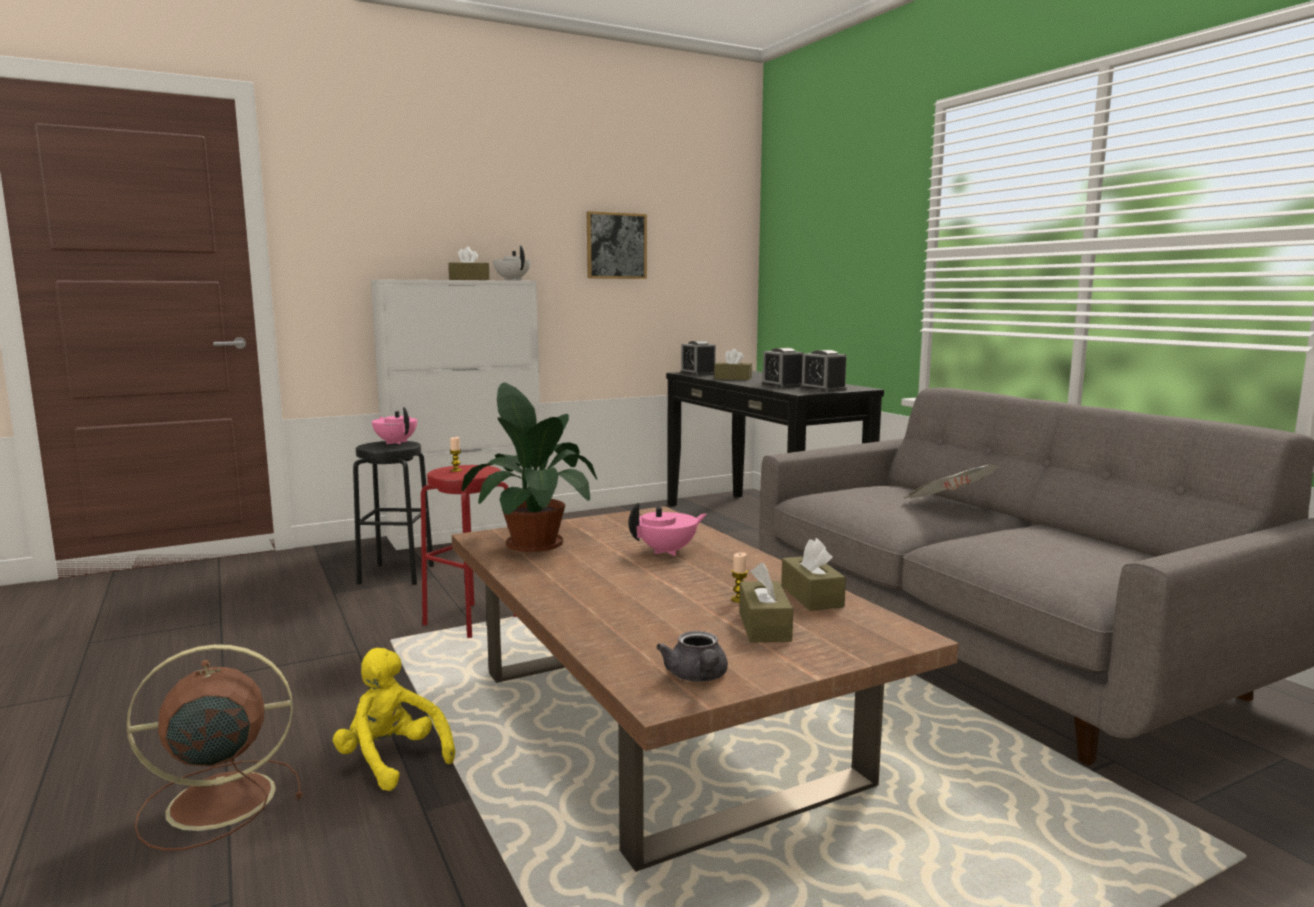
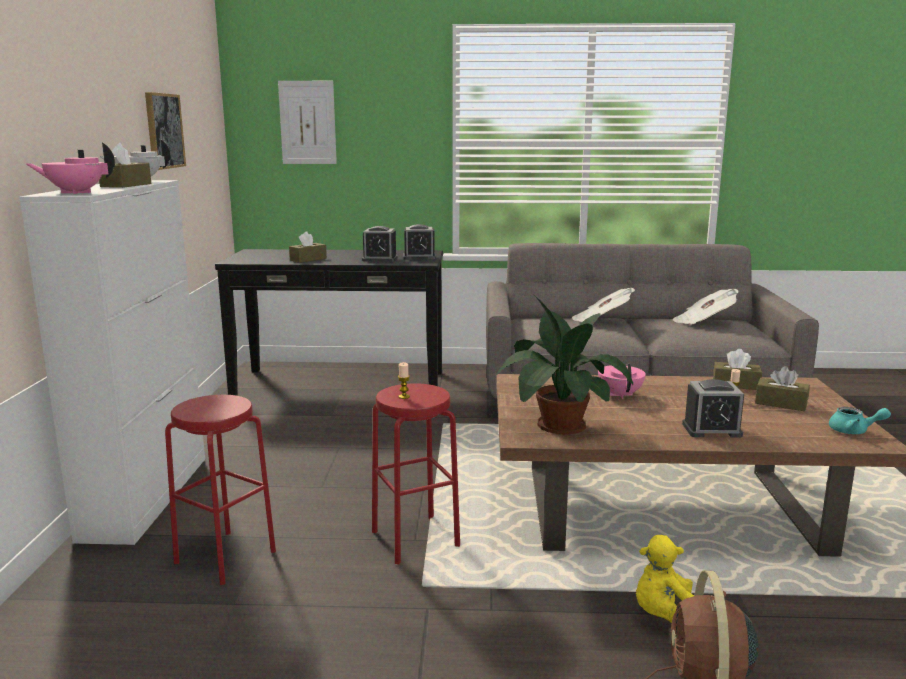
camera: 60 degrees left, 5 degrees up
black stool [353,441,434,585] -> red stool [165,395,276,585]
pink teapot [372,407,417,444] -> pink teapot moved to [26,142,115,194]
grey teapot [656,631,728,682] -> turquoise teapot [829,407,891,434]
alarm clock [681,341,716,376] -> alarm clock moved to [682,379,744,438]
none -> picture [278,81,337,164]
none -> newspaper [673,289,739,325]

